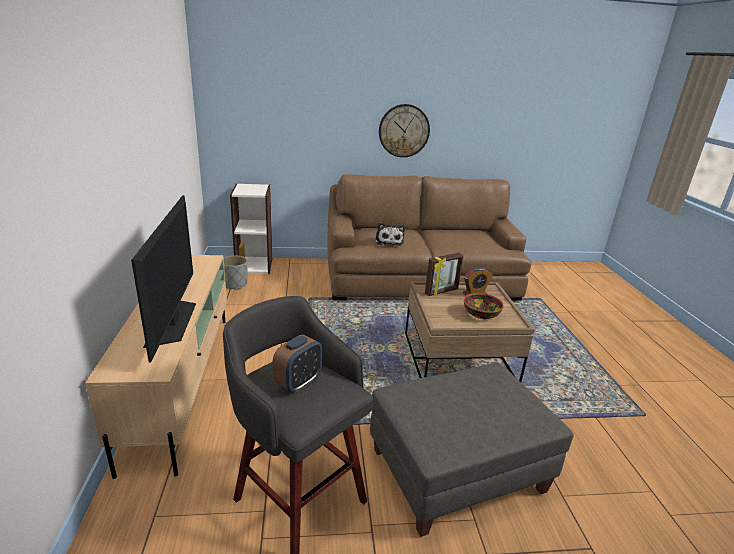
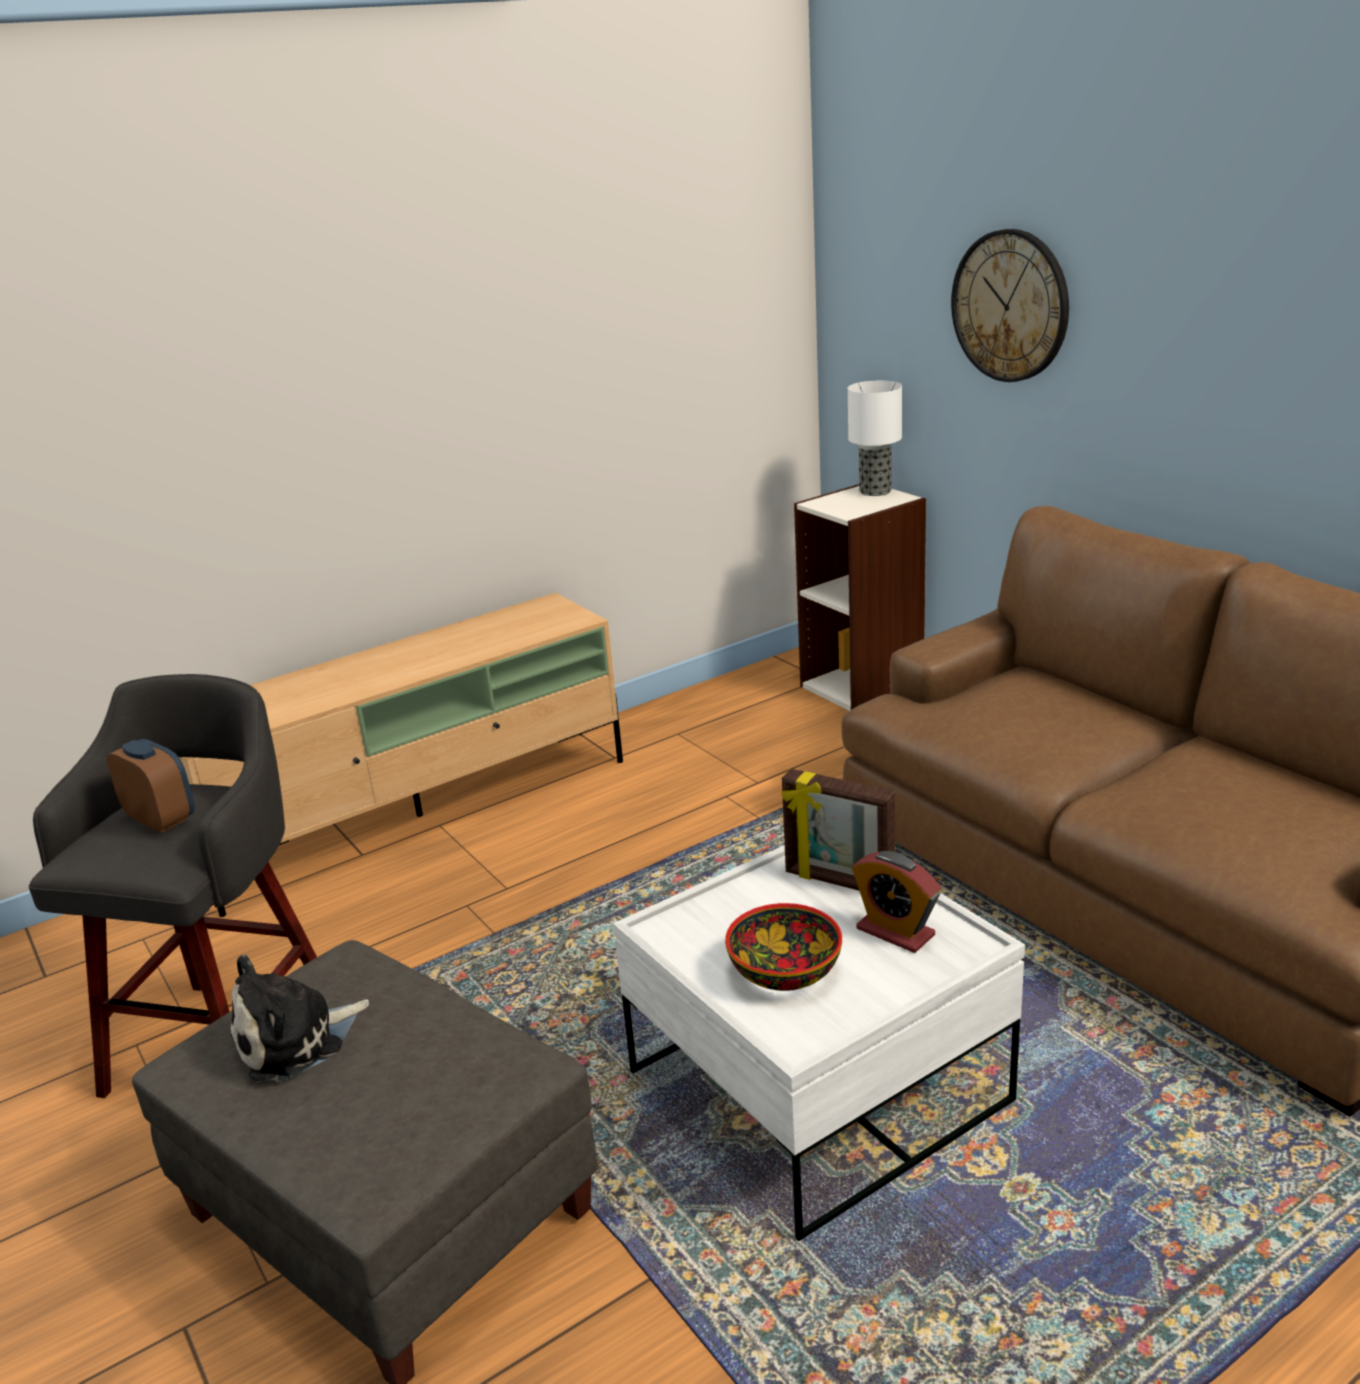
camera: 65 degrees right, 0 degrees up
television [131,195,196,362] -> none
grey planter [224,256,248,290] -> none
alarm clock [273,335,322,393] -> alarm clock turned 150 degrees counterclockwise [107,739,195,833]
plush toy [376,222,405,246] -> plush toy moved to [231,954,369,1081]
wall clock [379,104,430,158] -> wall clock moved to [951,229,1069,382]
brown coffee table [405,282,535,382] -> white coffee table [613,845,1025,1241]
none -> table lamp [848,381,902,496]

